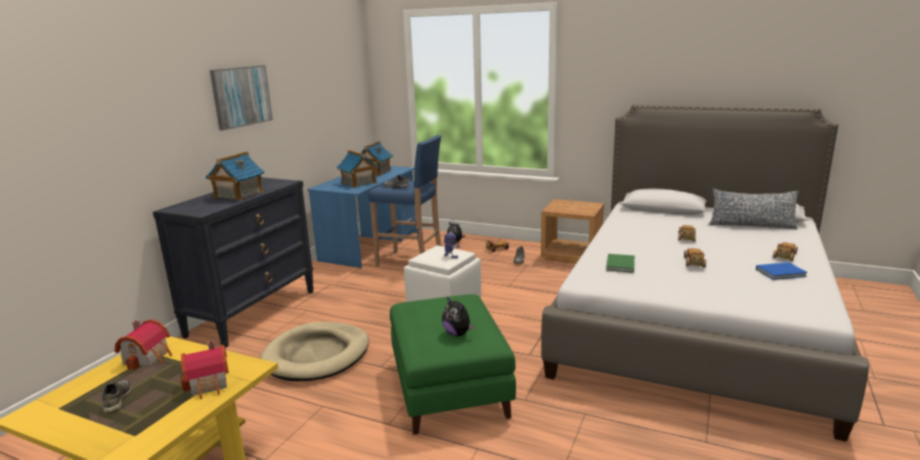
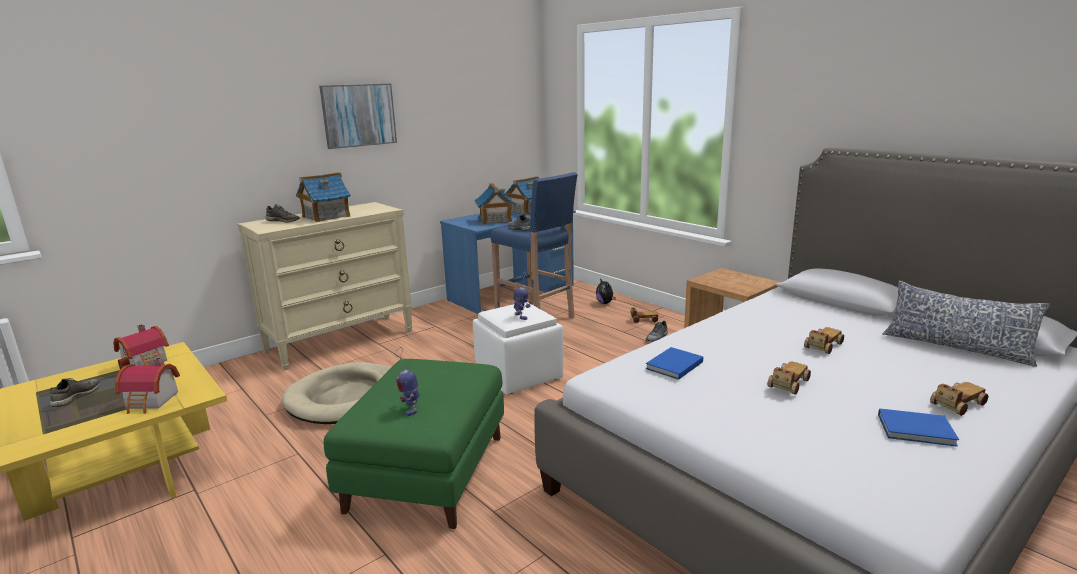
camera: 25 degrees right, 0 degrees up
black dresser [153,177,314,348] -> beige dresser [237,202,412,370]
plush toy [442,297,475,337] -> toy robot [395,347,420,416]
green book [606,254,635,273] -> blue book [646,347,703,380]
none -> grey shoe [265,204,300,223]

